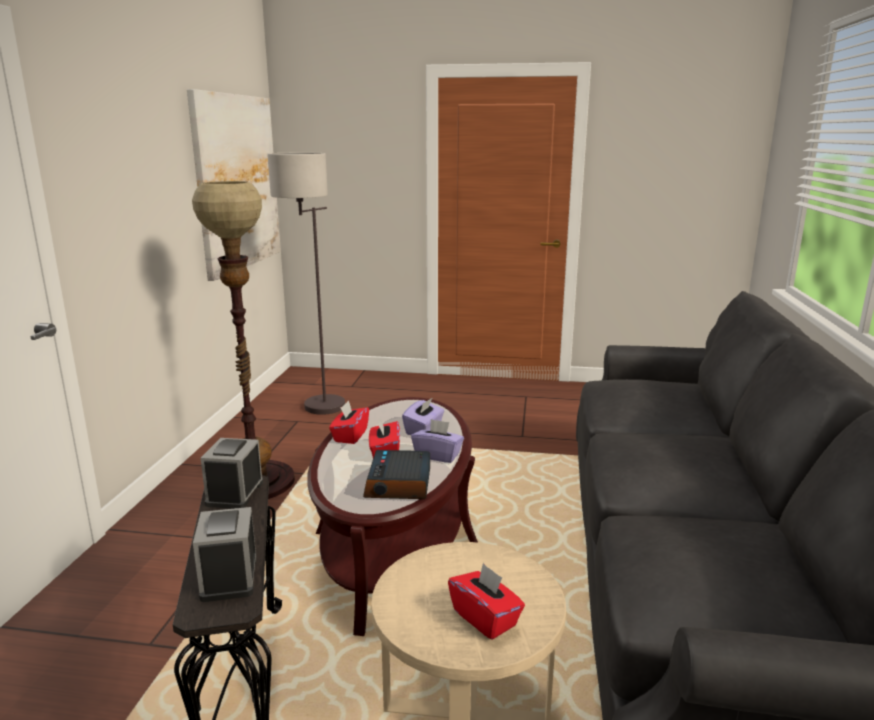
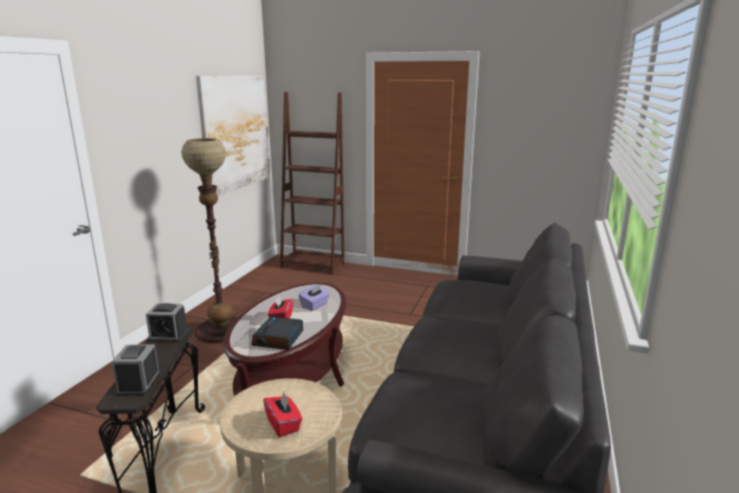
camera: 10 degrees right, 0 degrees up
alarm clock [201,438,263,509] -> alarm clock turned 105 degrees counterclockwise [146,303,189,343]
grey floor lamp [268,153,345,415] -> none
red tissue box [329,400,369,444] -> none
purple tissue box [411,419,464,463] -> none
none -> brown bookcase [280,92,345,275]

